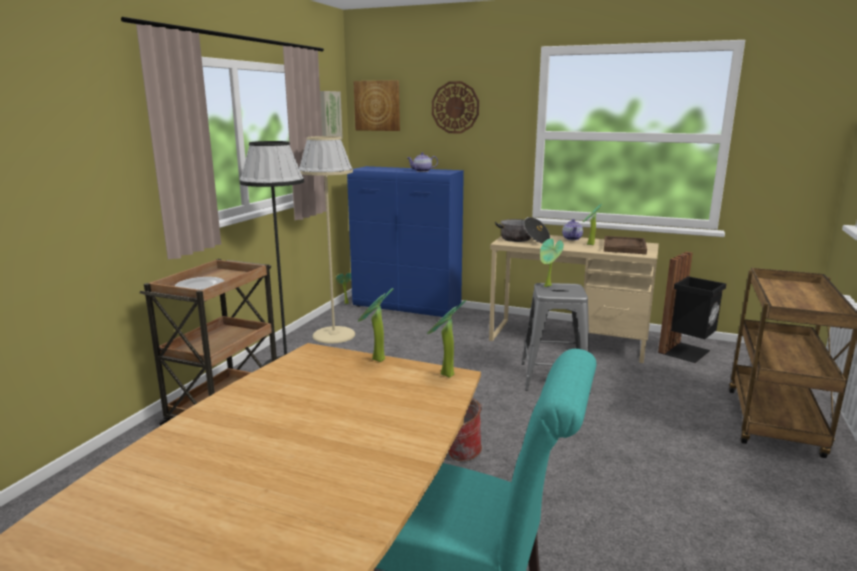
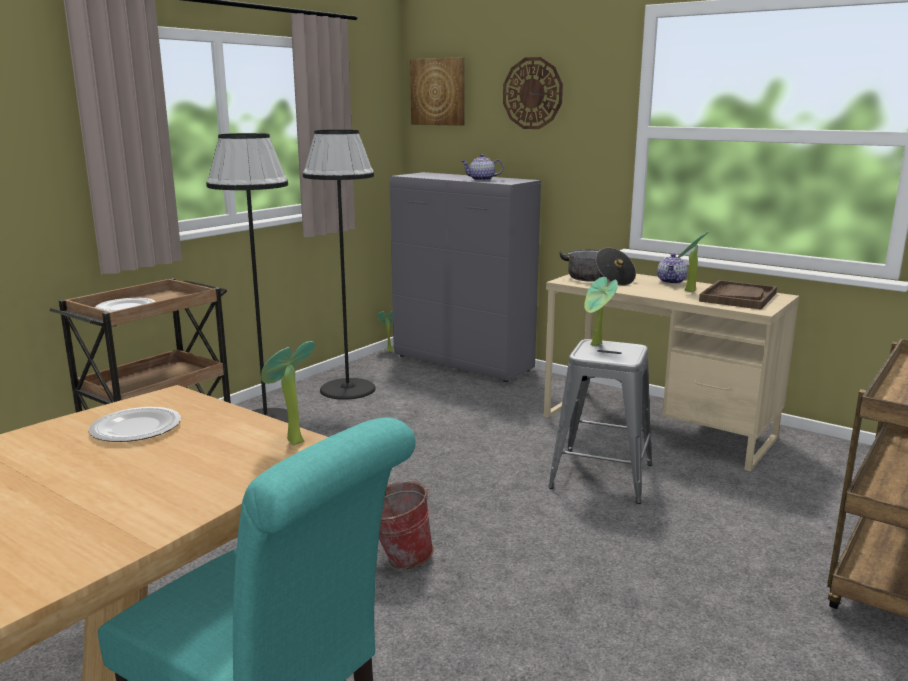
camera: 15 degrees right, 0 degrees up
beige floor lamp [299,136,355,344] -> black floor lamp [303,130,376,400]
picture [320,91,343,139] -> none
blue cabinet [347,166,464,317] -> grey cabinet [390,172,541,382]
potted plant [358,288,393,362] -> none
black trash can [658,252,726,363] -> none
none -> plate [88,407,181,442]

